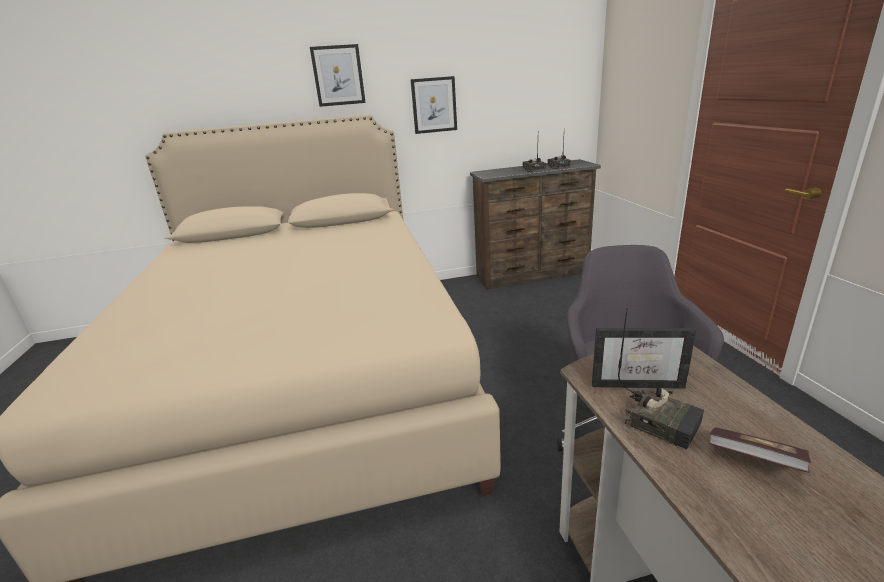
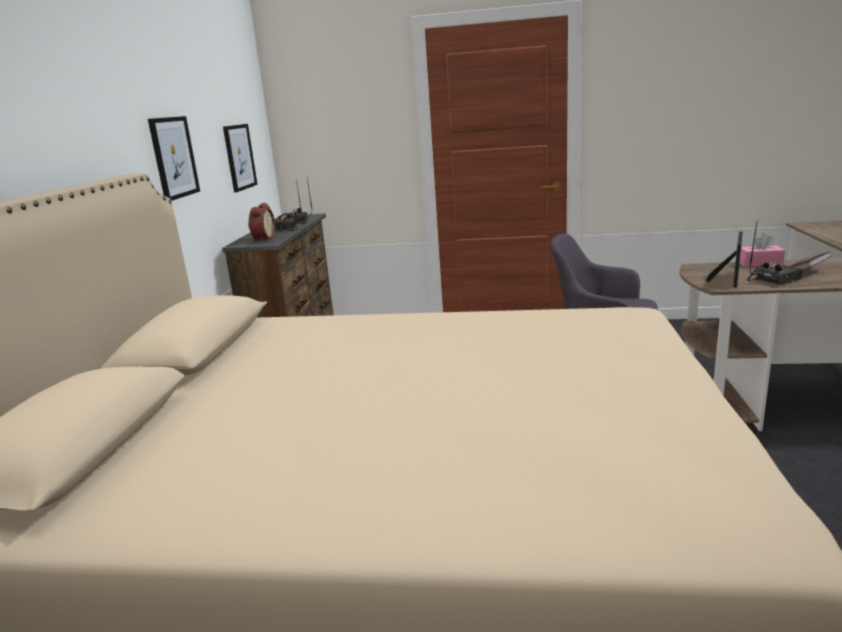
camera: 70 degrees left, 5 degrees down
picture [310,44,366,107] -> picture moved to [223,124,258,192]
none -> alarm clock [248,202,275,242]
none -> pink tissue box [740,234,785,267]

